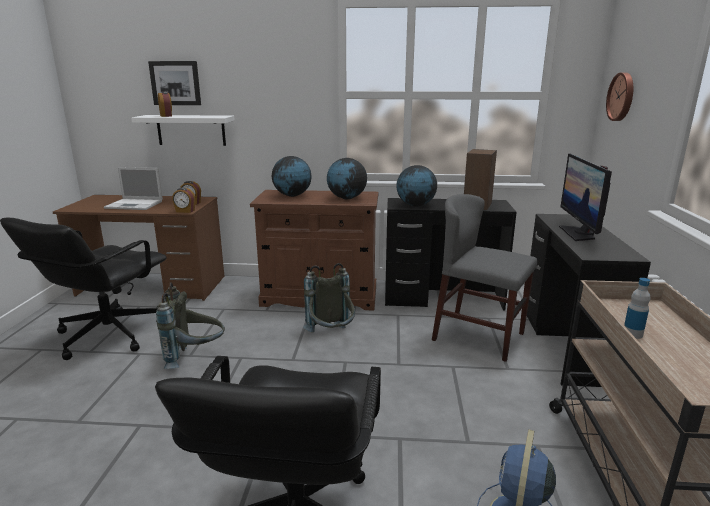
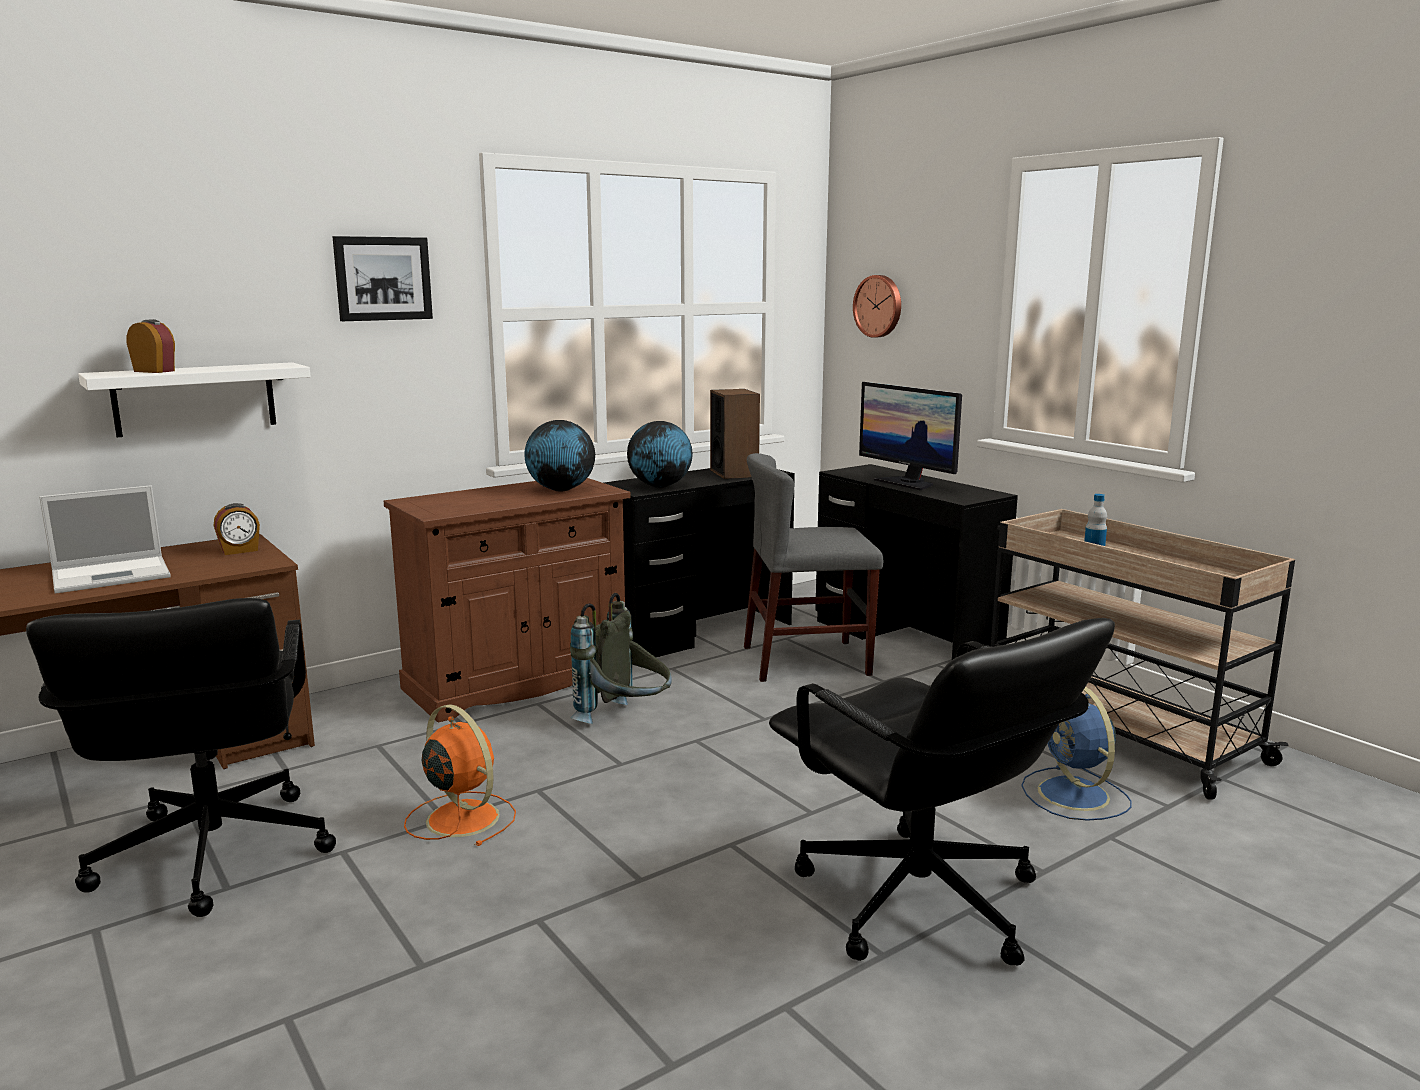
camera: 40 degrees left, 5 degrees down
picture [148,61,201,105] -> picture moved to [332,236,433,321]
grey backpack [156,282,225,369] -> orange fan [404,704,516,846]
alarm clock [172,188,195,213] -> none
globe [272,156,312,197] -> none

